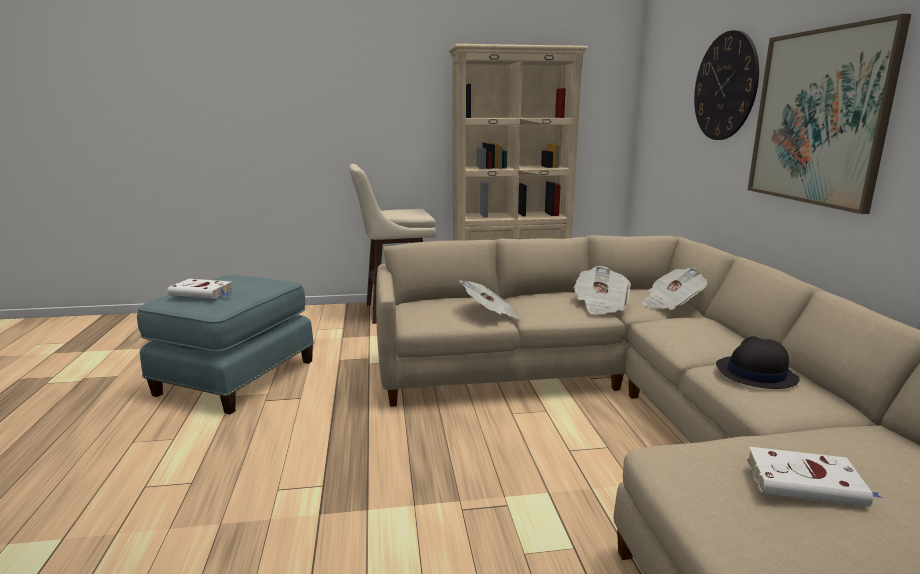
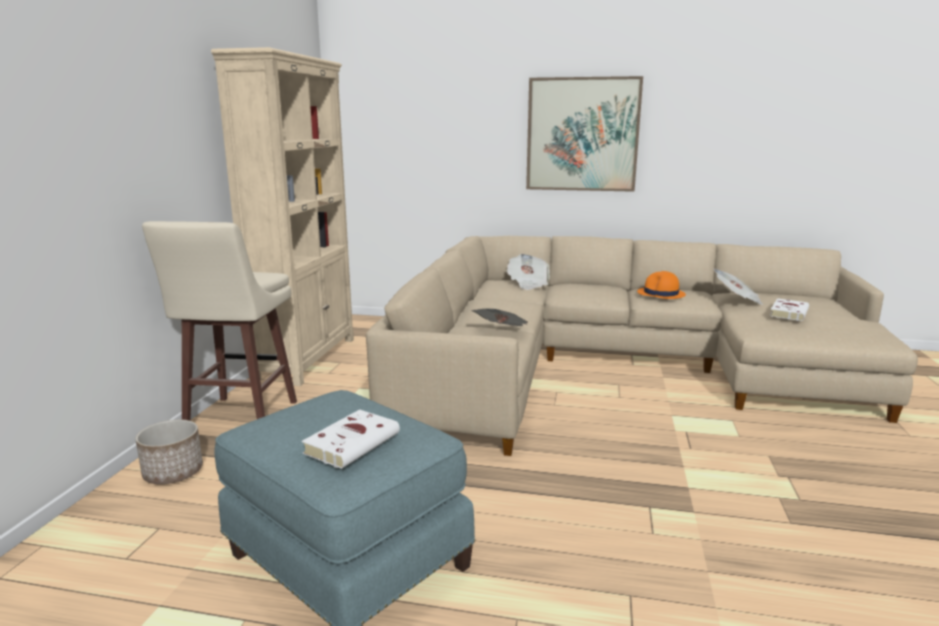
camera: 70 degrees left, 0 degrees up
newspaper [574,266,631,315] -> newspaper moved to [713,268,763,305]
wall clock [694,30,759,140] -> none
black hat [716,336,800,389] -> orange hat [637,271,686,299]
none -> planter [135,420,203,484]

